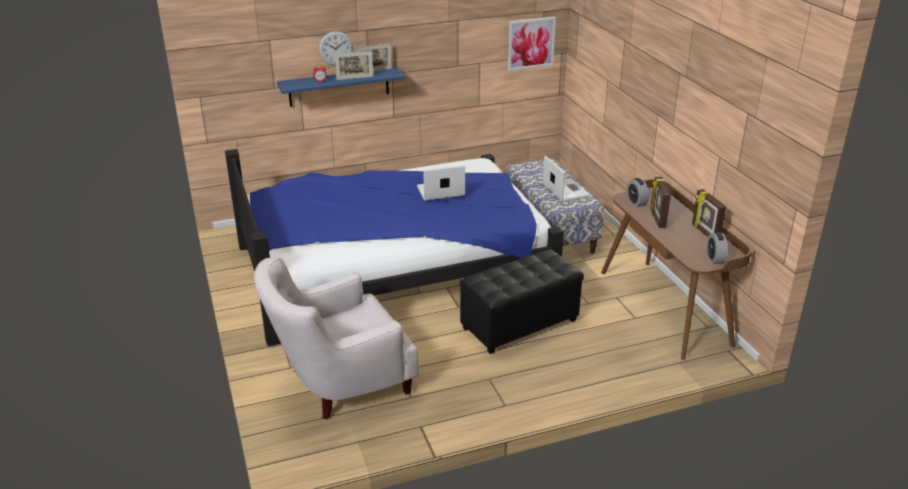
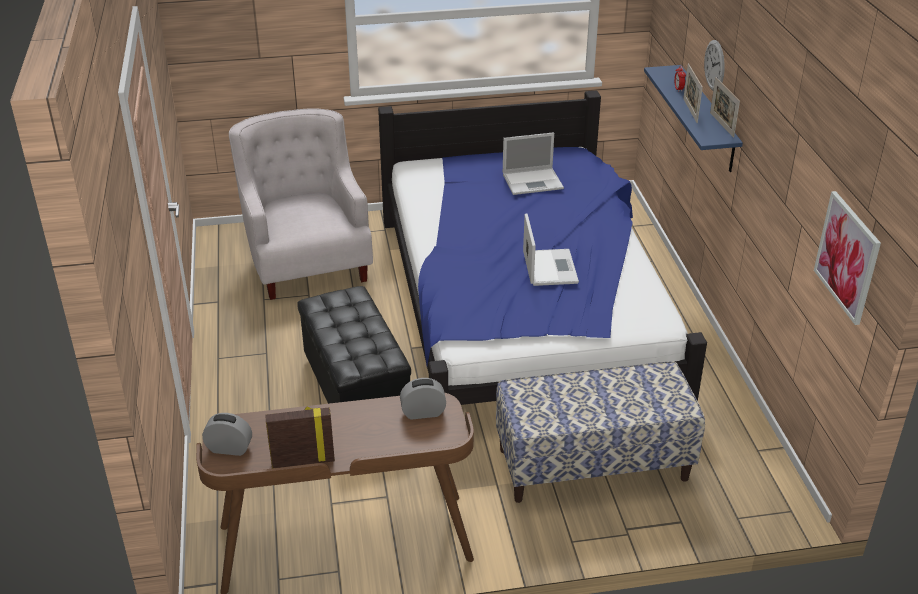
camera: 100 degrees right, 5 degrees up
laptop [543,156,590,202] -> laptop moved to [503,132,564,195]
picture frame [650,177,671,228] -> none

